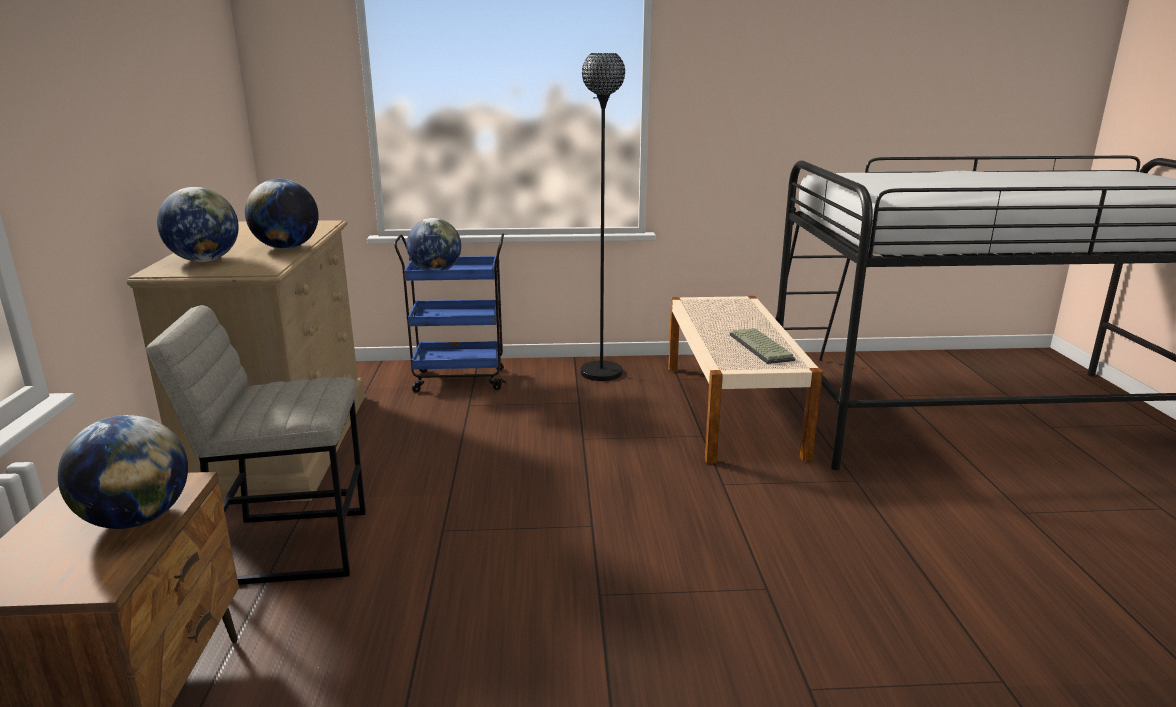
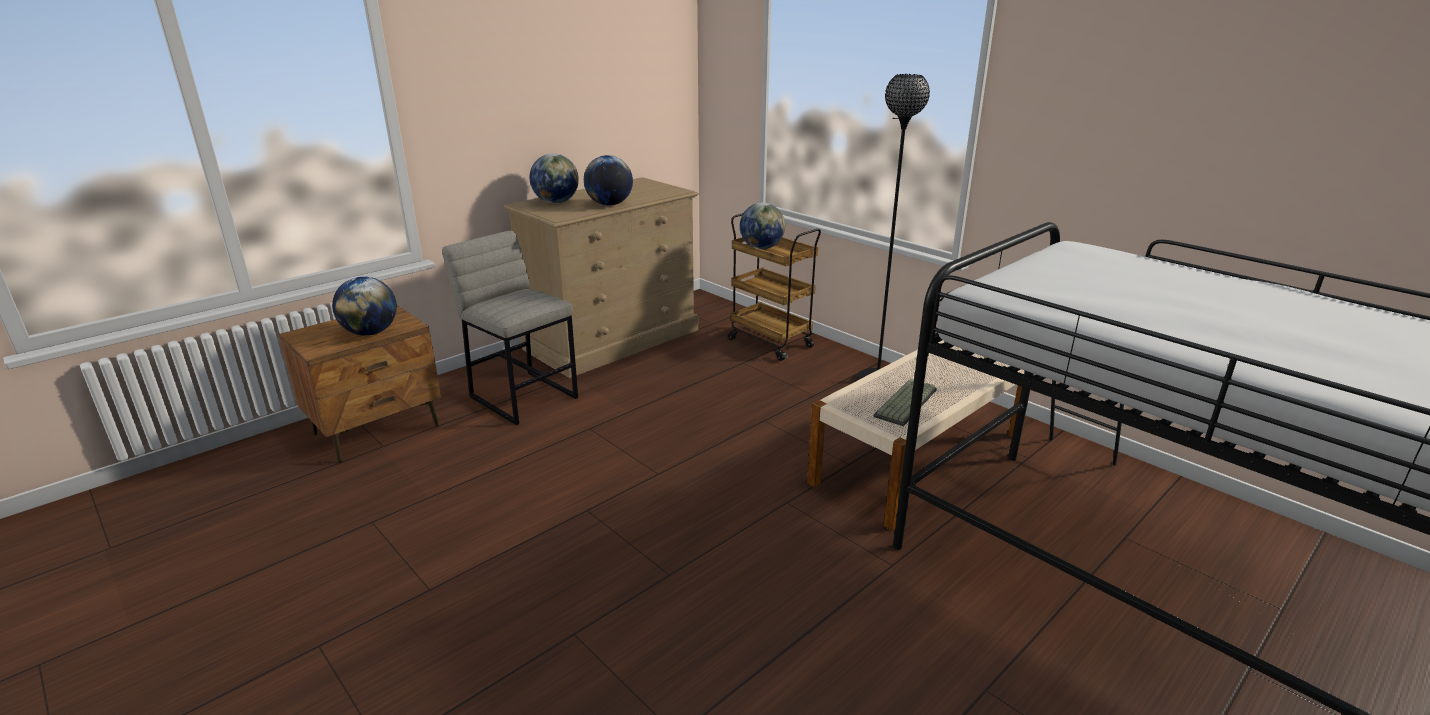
camera: 50 degrees right, 5 degrees up
blue cart [394,233,507,392] -> brown cart [728,213,821,361]

